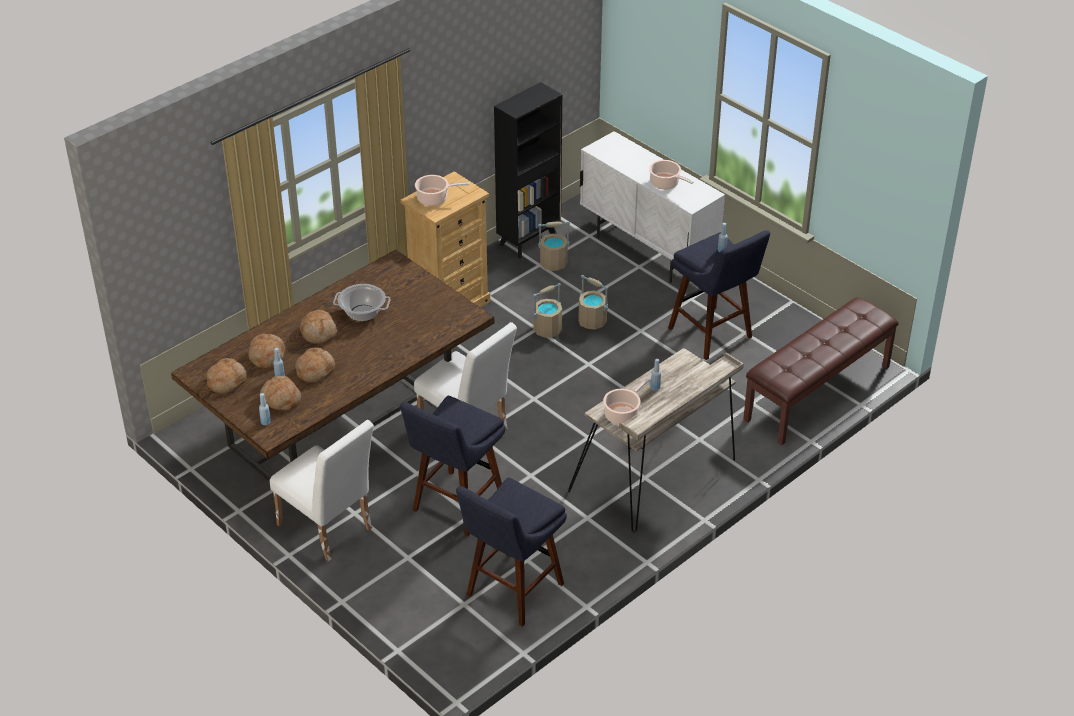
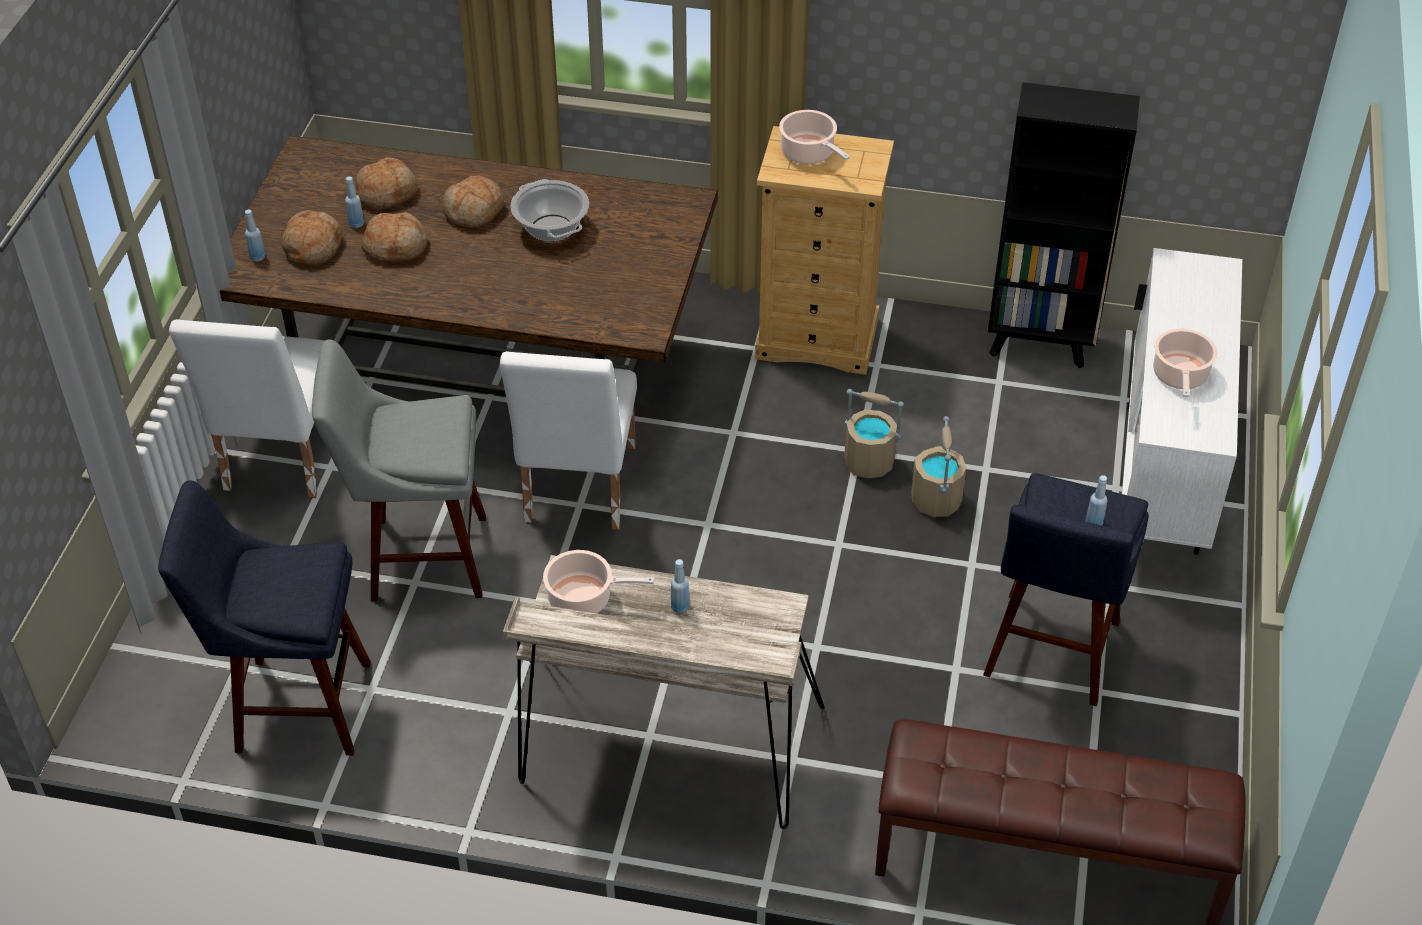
camera: 55 degrees right, 5 degrees up
bread [206,358,247,393] -> none
blue stool [400,396,506,537] -> grey stool [312,340,486,602]
beige bucket [538,221,570,271] -> none

